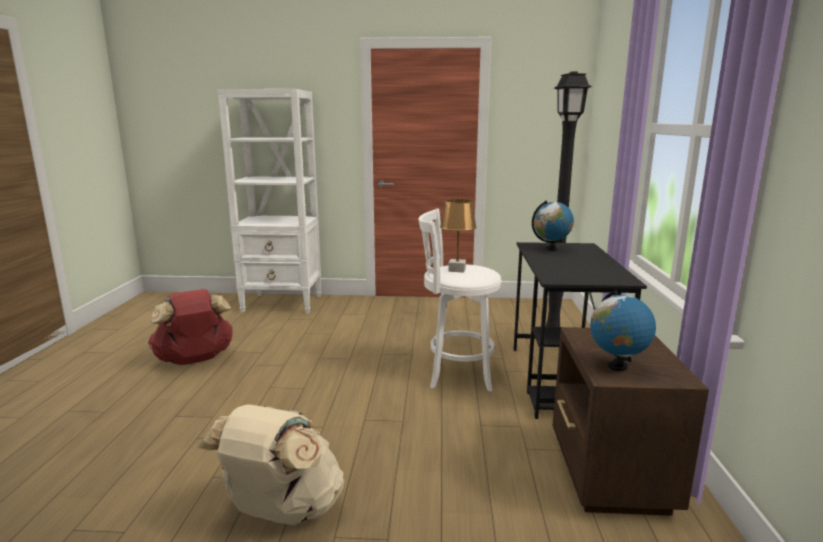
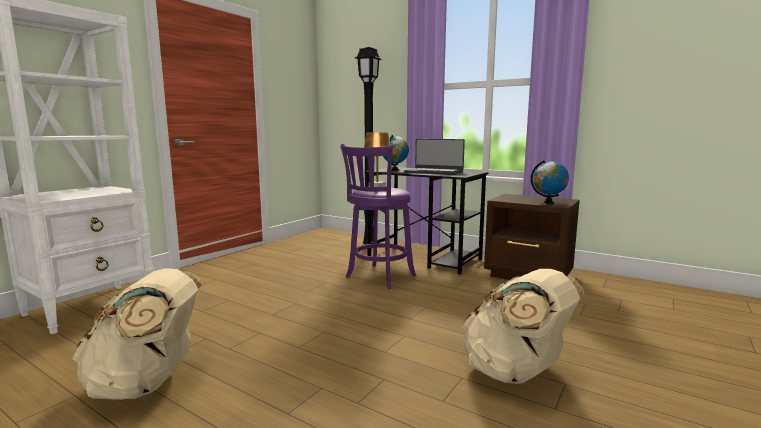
camera: 60 degrees left, 5 degrees down
red backpack [148,289,234,365] -> beige backpack [73,268,203,400]
white stool [418,208,502,392] -> purple stool [341,144,416,289]
none -> laptop [404,139,465,175]

